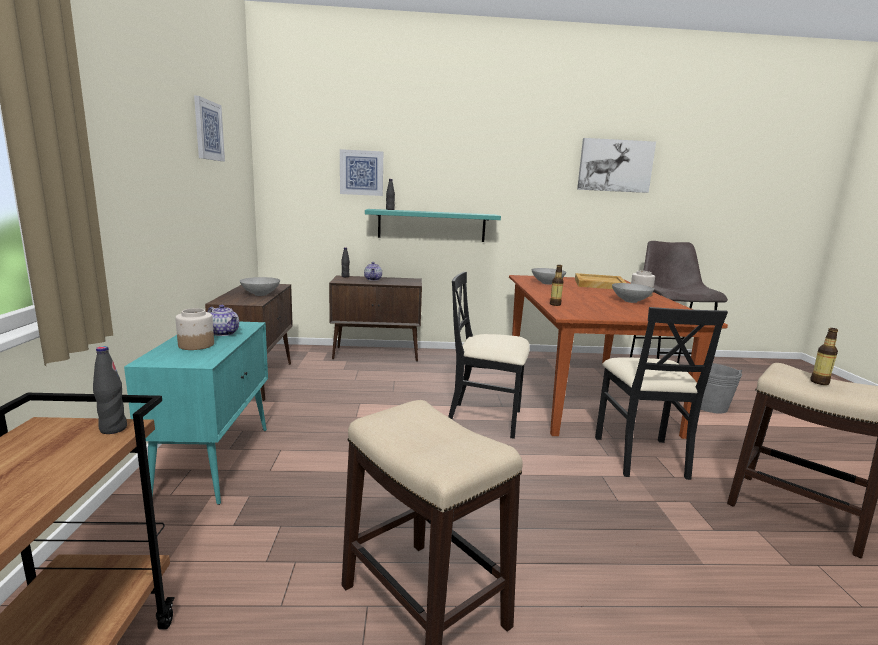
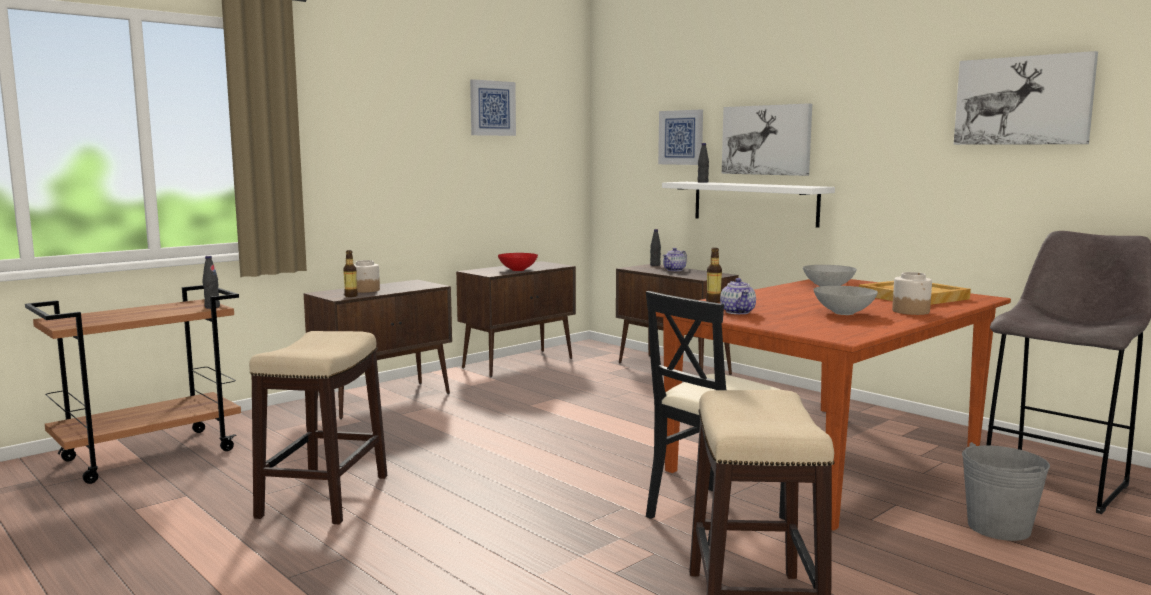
camera: 50 degrees right, 5 degrees down
turquoise cabinet [124,322,268,505] -> brown cabinet [304,280,452,419]
teapot [208,305,239,336] -> teapot moved to [720,278,756,314]
grey bowl [240,277,280,296] -> red bowl [498,253,538,271]
turquoise shelf [365,209,501,242] -> white shelf [662,182,835,228]
black chair [448,272,530,439] -> none
bottle [810,328,838,385] -> bottle moved to [343,250,358,297]
none -> picture [722,103,812,176]

